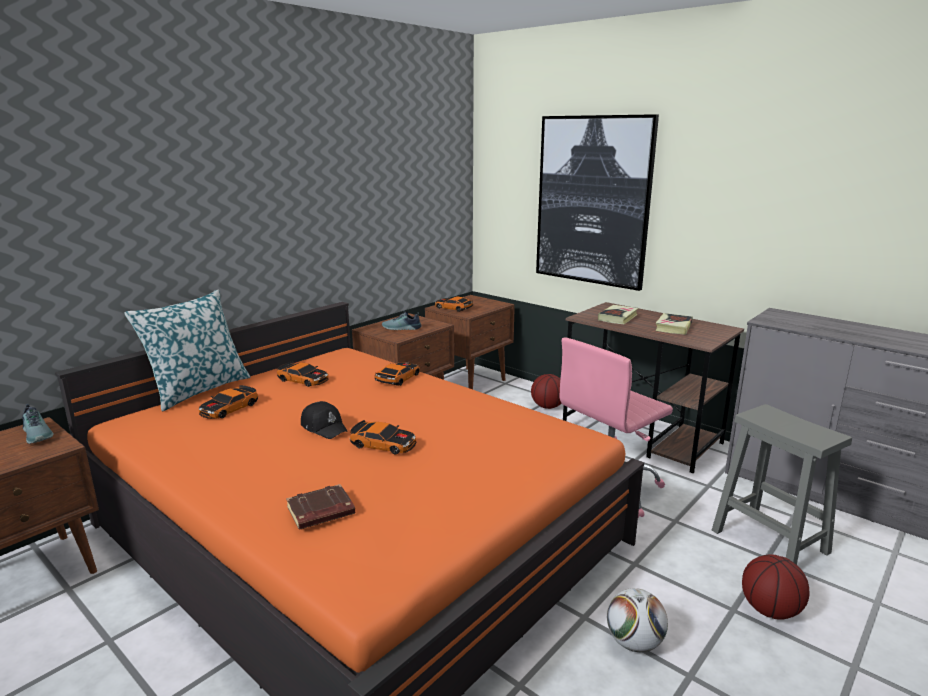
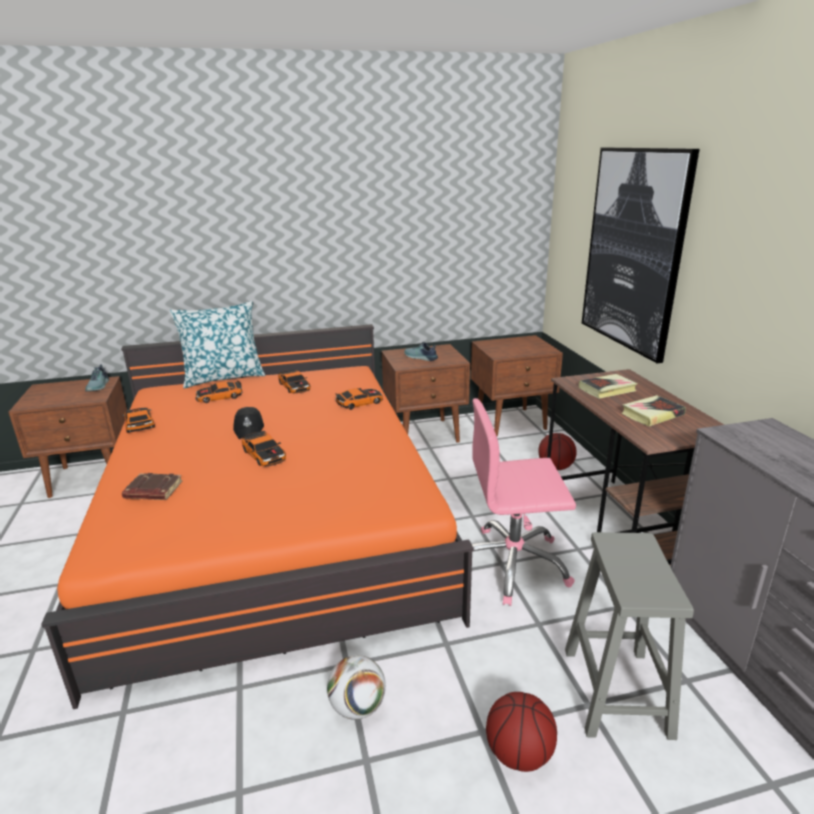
camera: 35 degrees right, 5 degrees up
toy car [435,296,473,312] -> toy car moved to [122,407,155,433]

